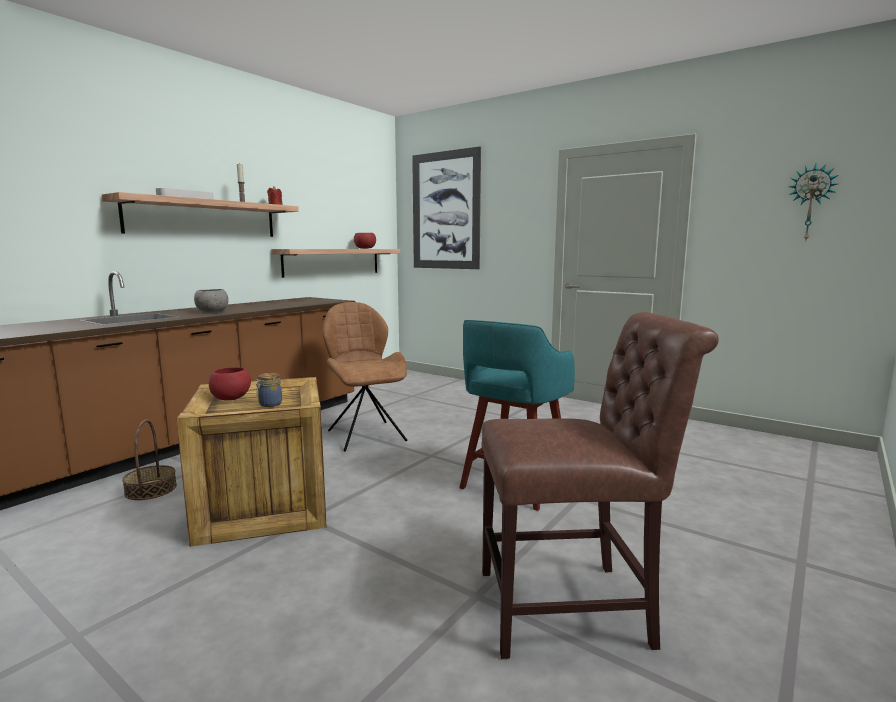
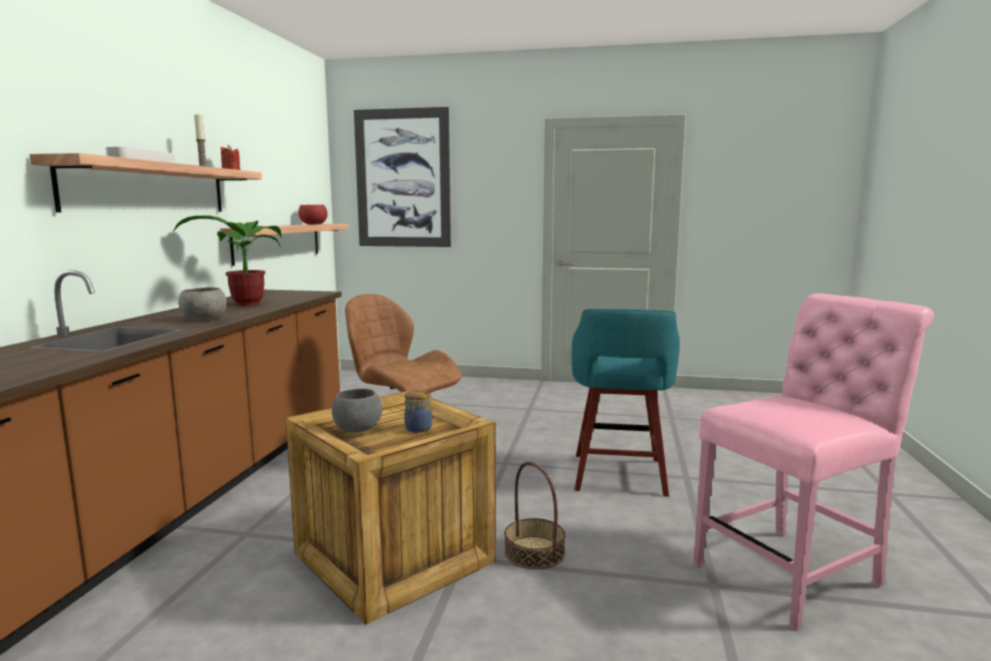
camera: 25 degrees left, 0 degrees up
basket [122,419,177,500] -> basket moved to [504,461,566,569]
red bowl [209,367,251,400] -> grey bowl [332,389,382,432]
brown chair [481,312,719,659] -> pink chair [693,293,934,630]
wall clock [789,164,838,240] -> none
none -> potted plant [173,215,282,306]

